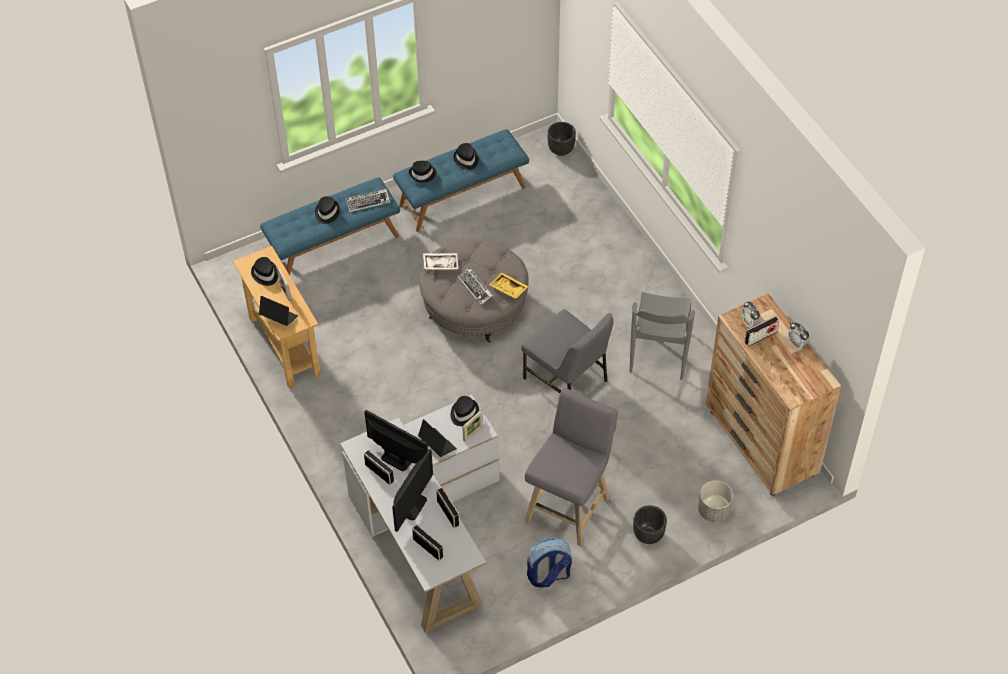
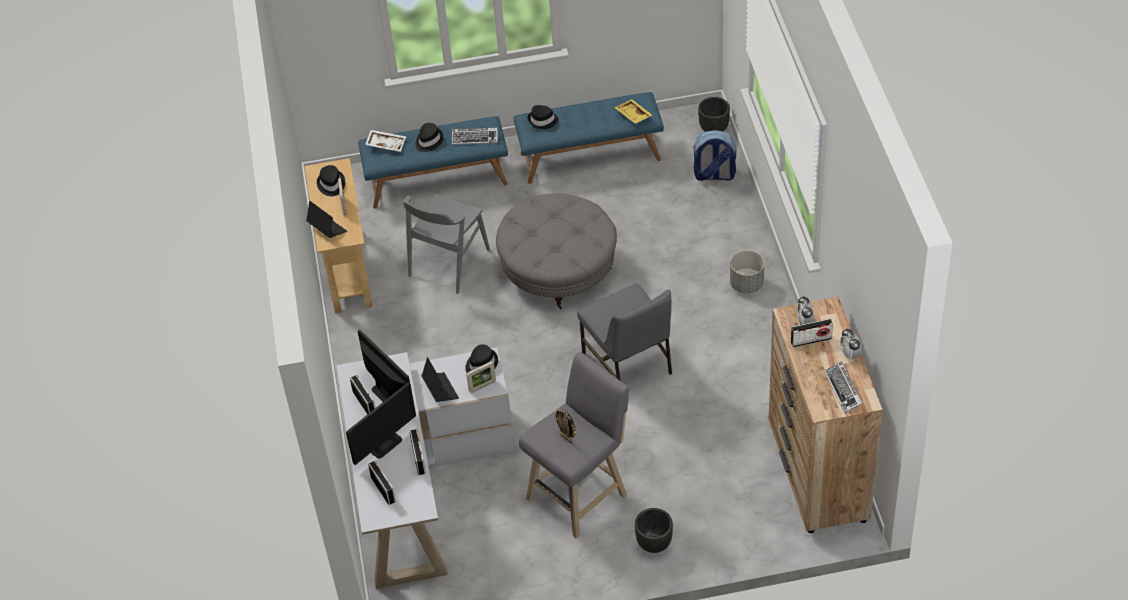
camera: 20 degrees right, 5 degrees down
white tray [423,253,459,270] -> white tray moved to [365,130,406,152]
black hat [454,143,479,170] -> none
keyboard [458,267,493,305] -> keyboard moved to [824,361,863,413]
yellow tray [489,273,529,299] -> yellow tray moved to [614,99,652,124]
backpack [527,538,572,588] -> backpack moved to [693,130,736,181]
grey chair [630,292,695,380] -> grey chair moved to [403,194,490,294]
grey planter [698,481,733,522] -> grey planter moved to [730,250,764,293]
none -> picture frame [554,409,576,444]

